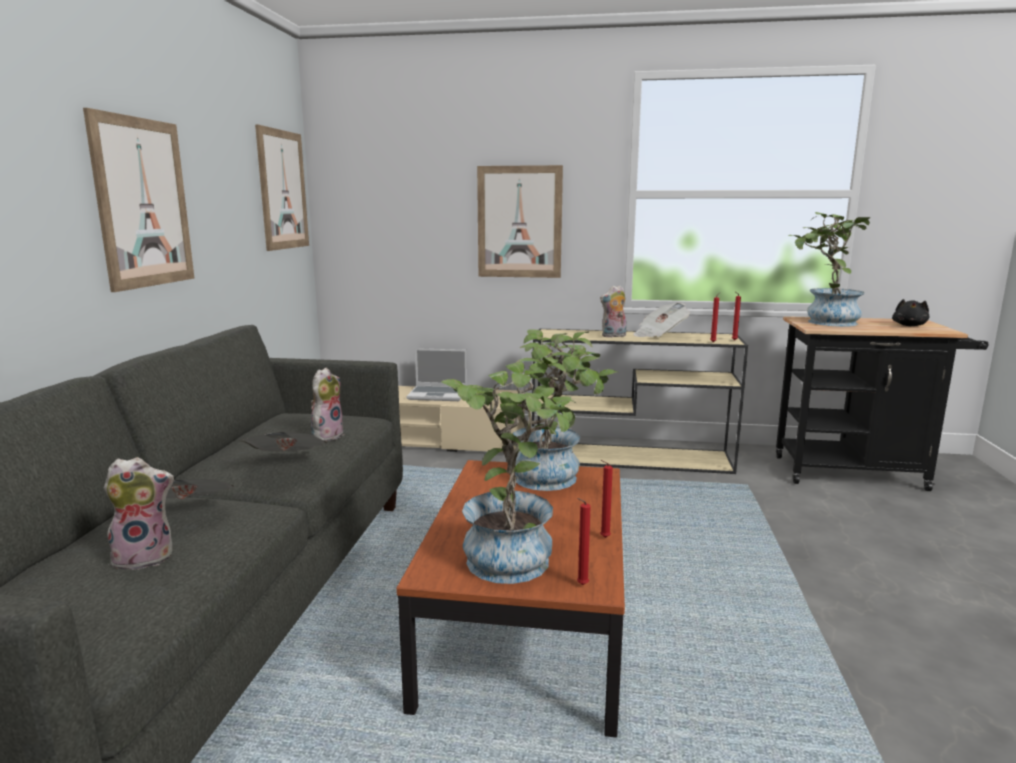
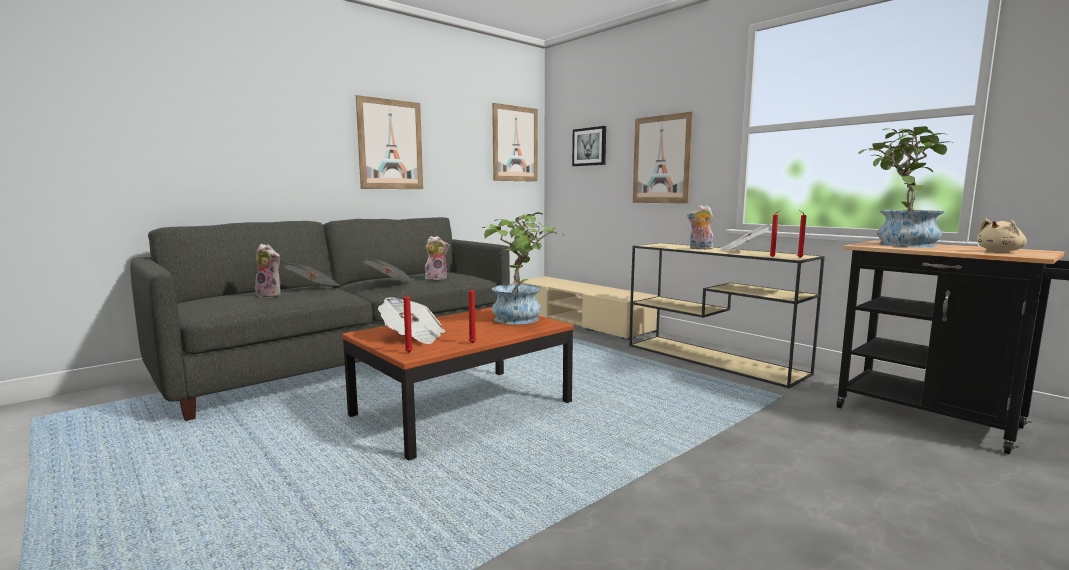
camera: 40 degrees right, 5 degrees down
laptop [407,348,467,401] -> none
potted plant [441,362,576,584] -> newspaper [378,297,445,344]
black plush toy [892,299,929,326] -> beige plush toy [977,219,1027,252]
none -> picture [572,126,606,166]

